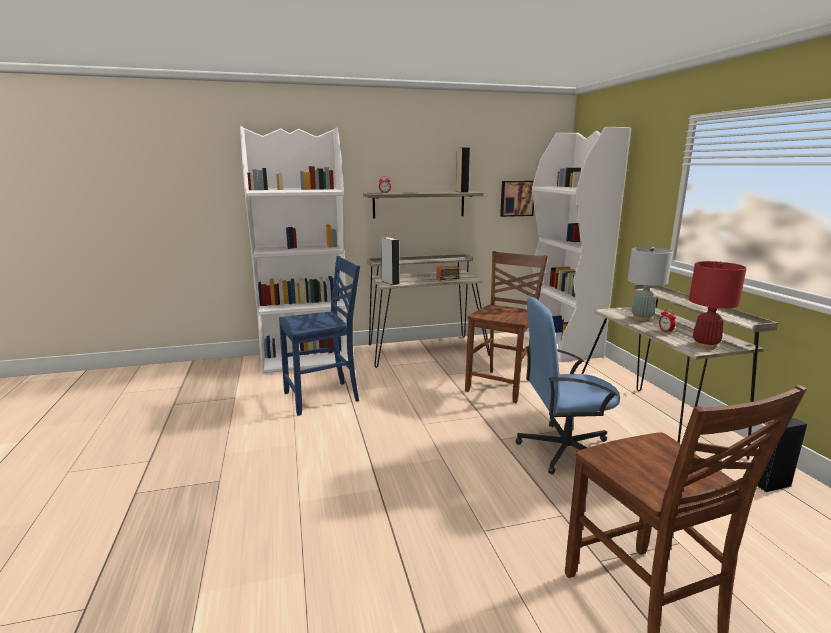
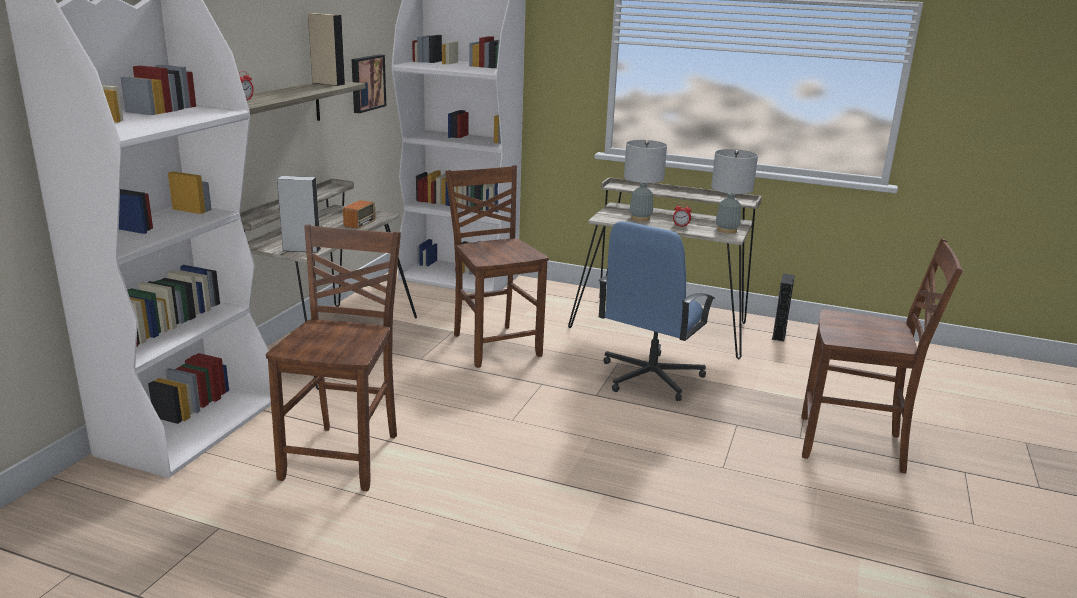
camera: 55 degrees left, 5 degrees up
blue chair [279,256,360,416] -> brown chair [266,224,401,491]
red table lamp [689,261,747,349] -> grey table lamp [711,149,758,233]

